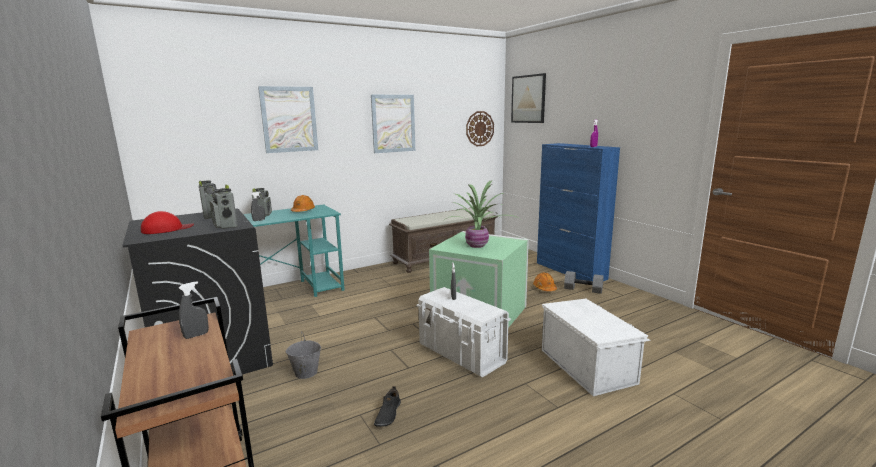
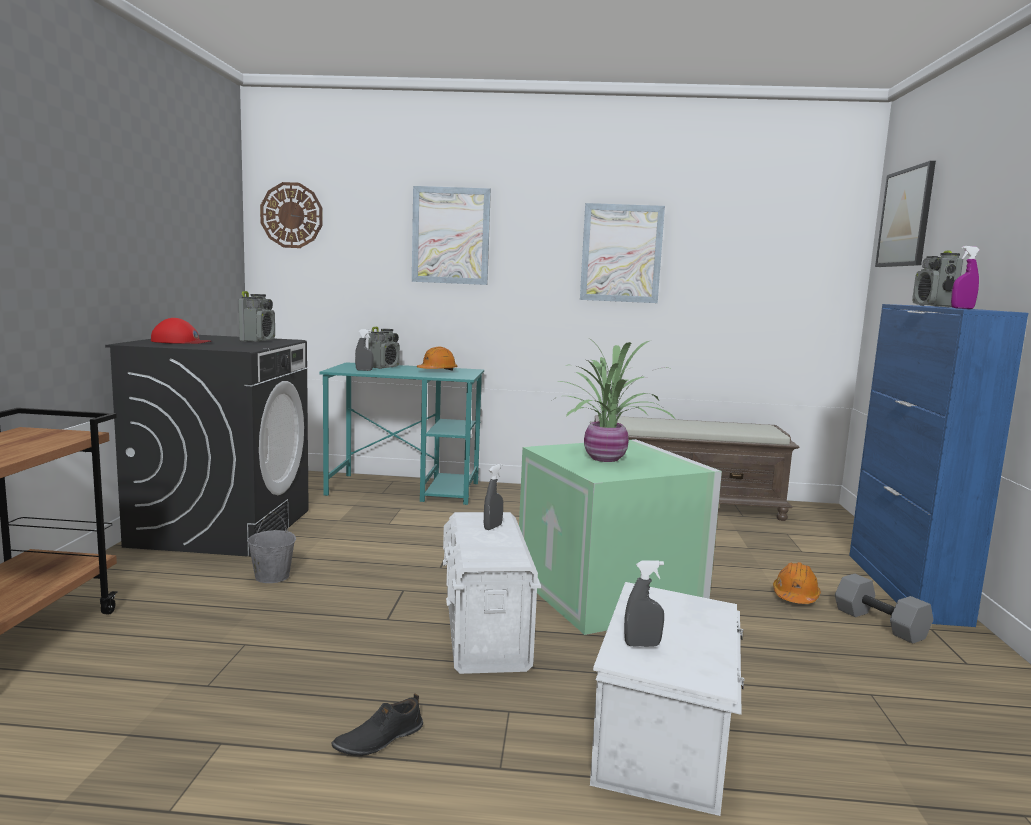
camera: 35 degrees right, 5 degrees down
grey spray bottle [179,281,209,339] -> grey spray bottle moved to [624,561,664,647]
radio [210,184,238,229] -> radio moved to [912,250,963,307]
black shoe [374,386,401,427] -> black shoe moved to [331,693,423,756]
wall clock [466,111,494,146] -> wall clock moved to [260,182,323,248]

